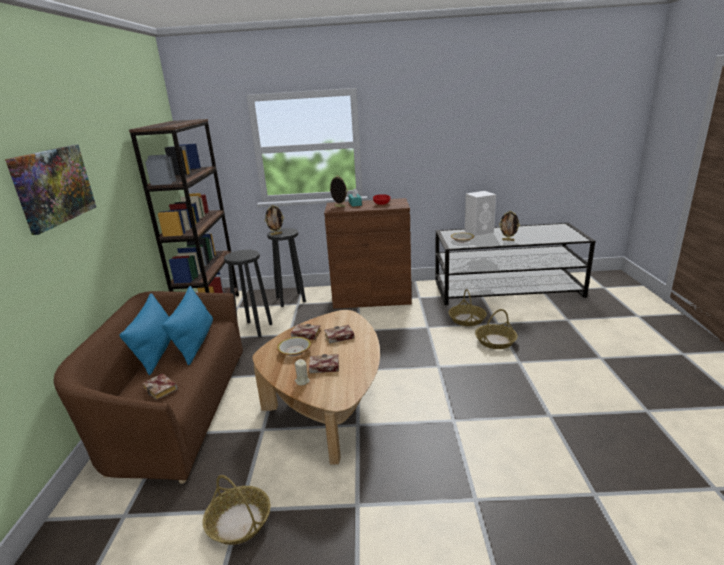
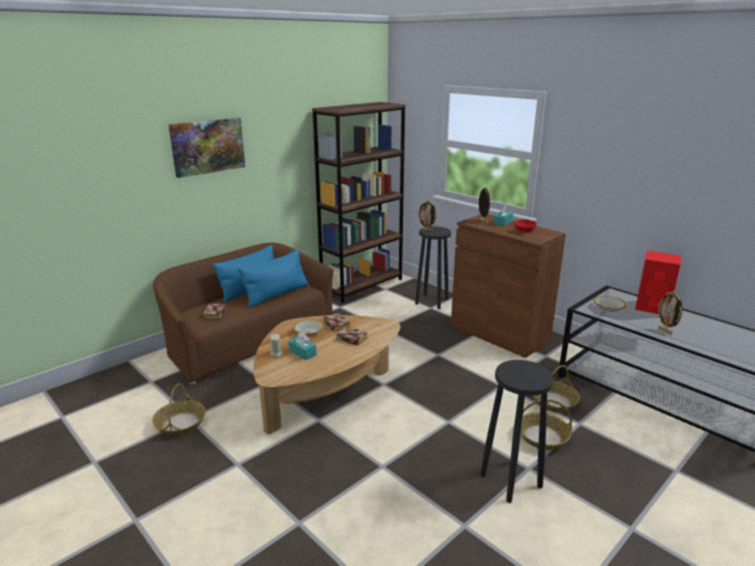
camera: 45 degrees right, 0 degrees up
black stool [224,250,272,337] -> black stool moved to [480,360,554,503]
book [309,354,339,373] -> turquoise tissue box [288,333,317,360]
white speaker [465,191,496,236] -> red speaker [635,251,681,314]

